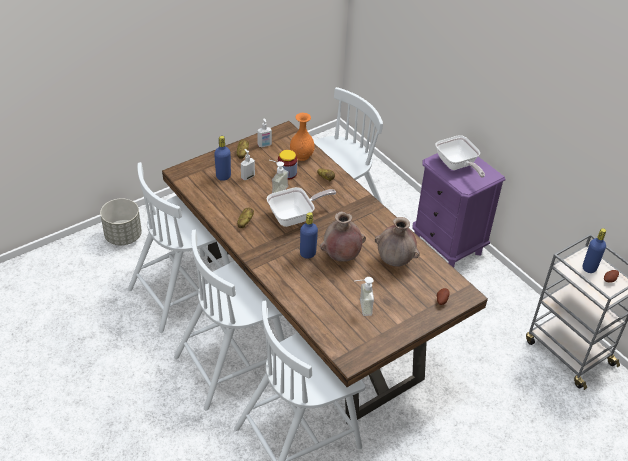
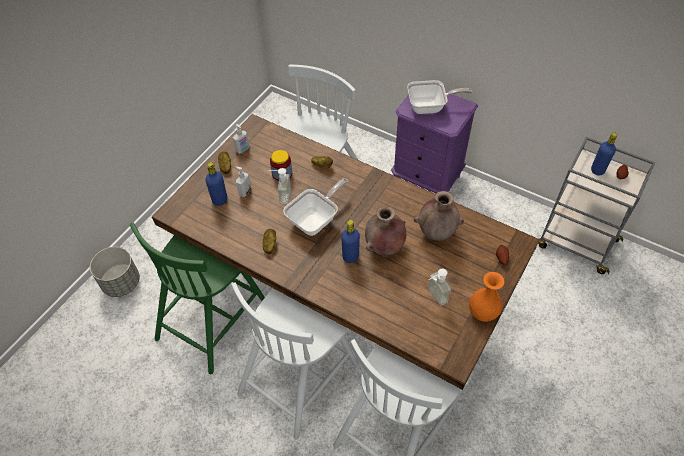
camera: 20 degrees left, 10 degrees up
white chair [128,162,230,333] -> green chair [130,222,265,374]
orange vase [290,113,315,161] -> orange vase moved to [469,272,505,322]
frying pan [435,135,485,178] -> frying pan turned 45 degrees counterclockwise [407,80,472,114]

